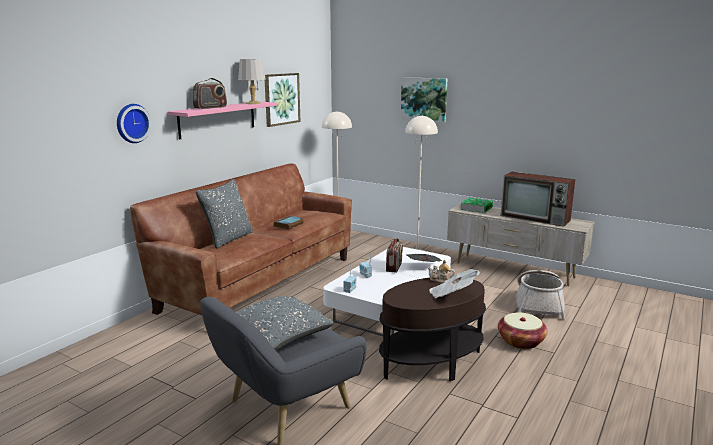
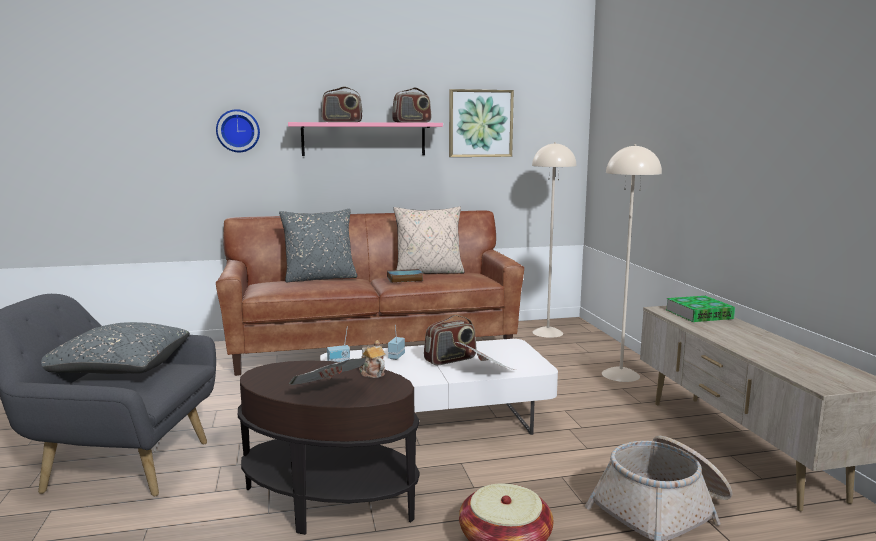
camera: 45 degrees right, 5 degrees down
grey table lamp [238,59,266,104] -> radio [392,87,431,123]
picture [401,77,447,122] -> none
television [501,172,575,227] -> none
none -> beige pillow [393,206,464,274]

